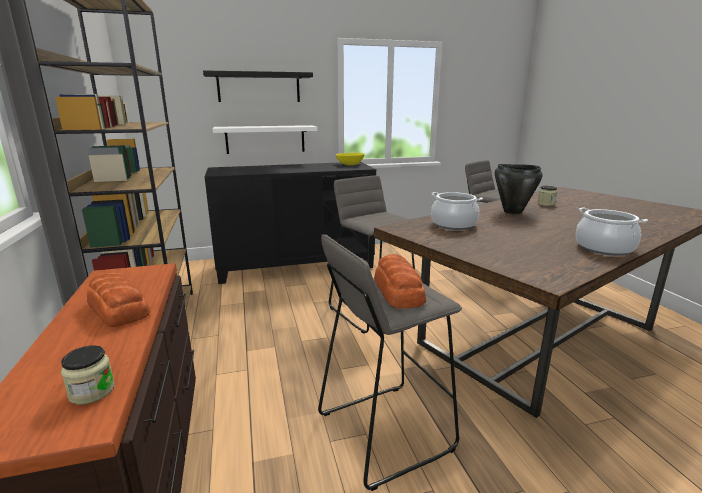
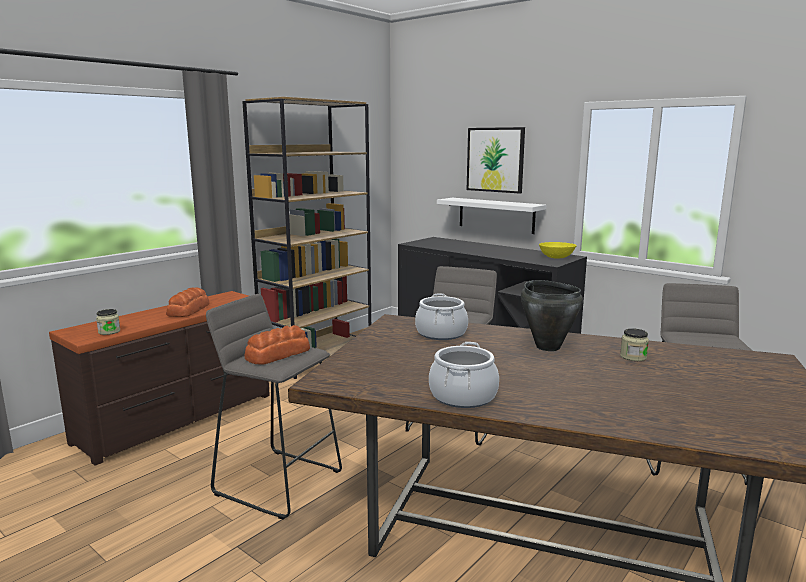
camera: 55 degrees right, 5 degrees down
black shelf [203,70,313,102] -> picture [467,127,525,194]

